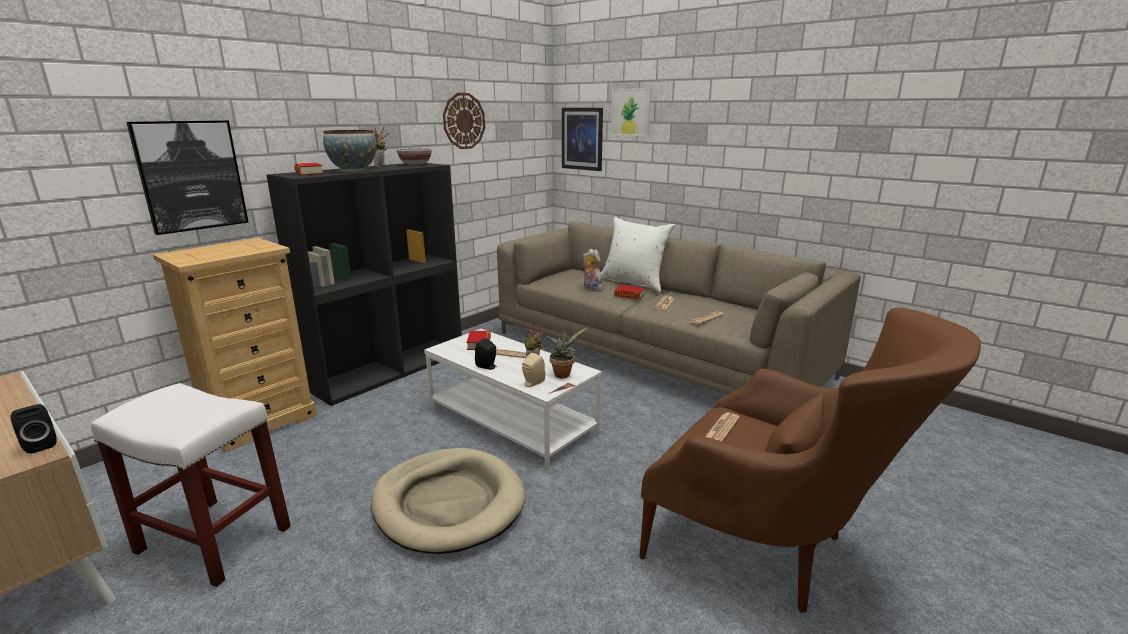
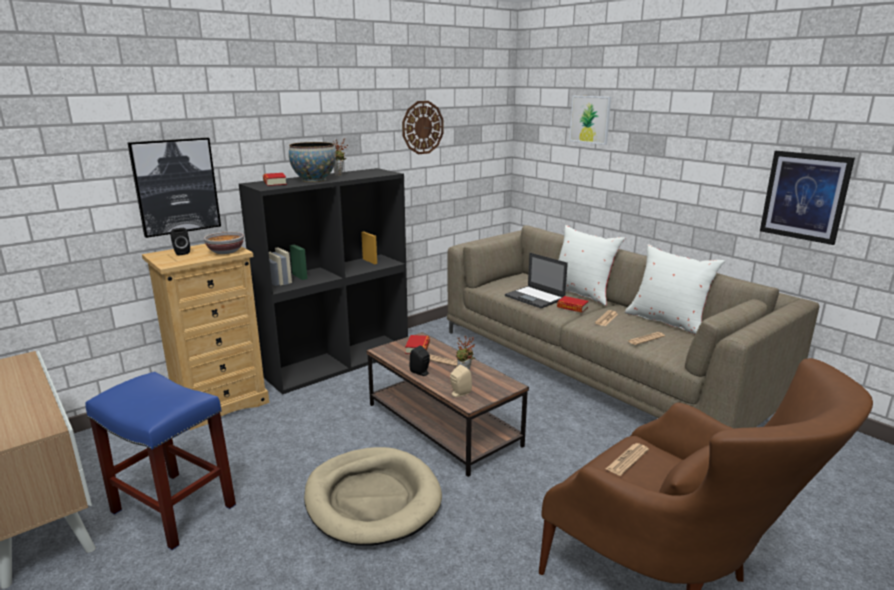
camera: 10 degrees right, 0 degrees up
black speaker [11,404,57,454] -> black speaker moved to [170,228,190,256]
white stool [91,383,291,588] -> blue stool [86,372,236,550]
bowl [397,148,432,165] -> bowl moved to [204,231,244,254]
white coffee table [424,329,602,470] -> brown coffee table [367,332,529,477]
potted plant [547,327,588,378] -> none
picture [562,108,603,171] -> picture moved to [760,151,855,245]
plush toy [582,249,602,291] -> laptop [505,253,568,309]
none -> white pillow [625,244,725,334]

